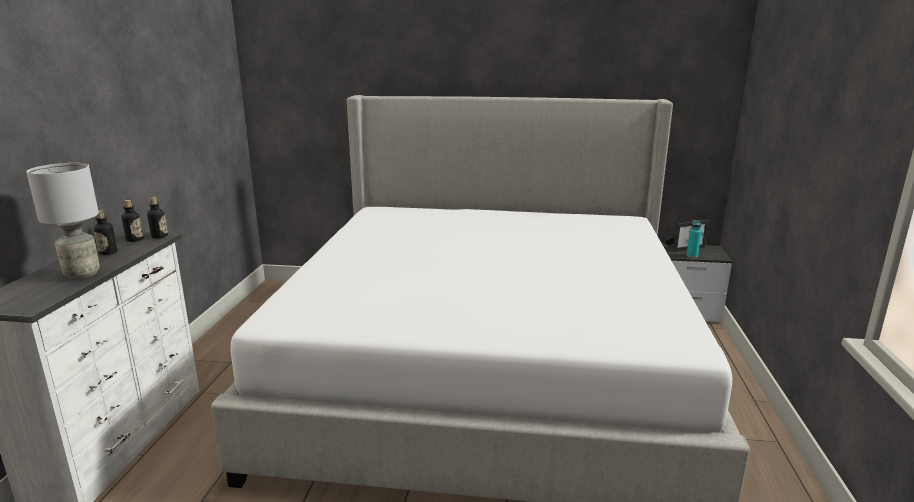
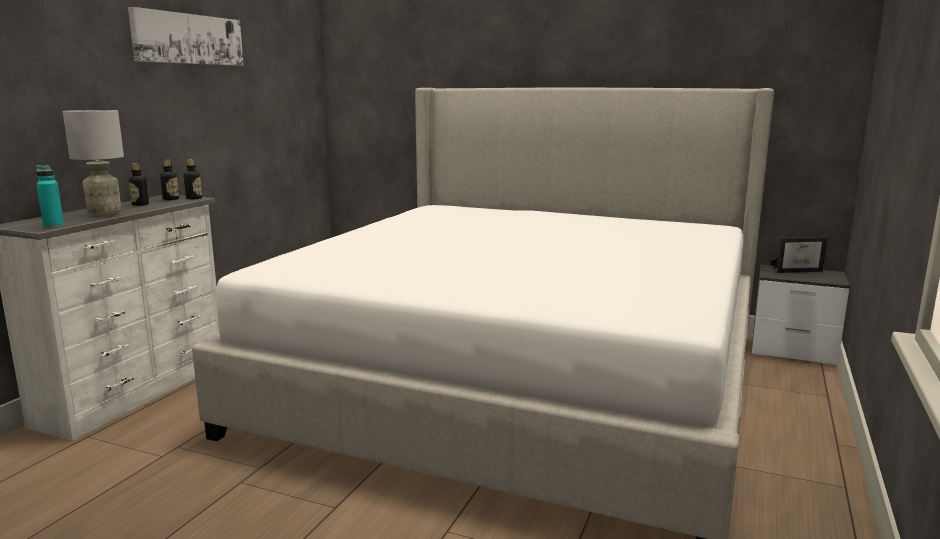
camera: 15 degrees right, 5 degrees down
turquoise bottle [686,220,702,258] -> turquoise bottle moved to [36,165,64,228]
none -> picture [128,7,244,66]

